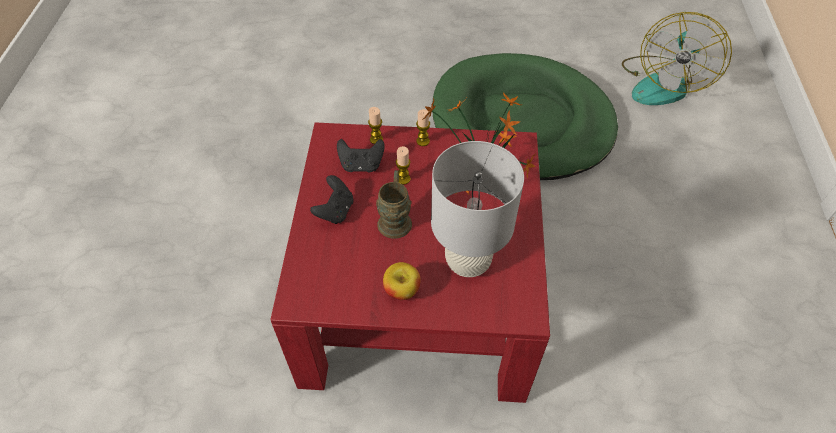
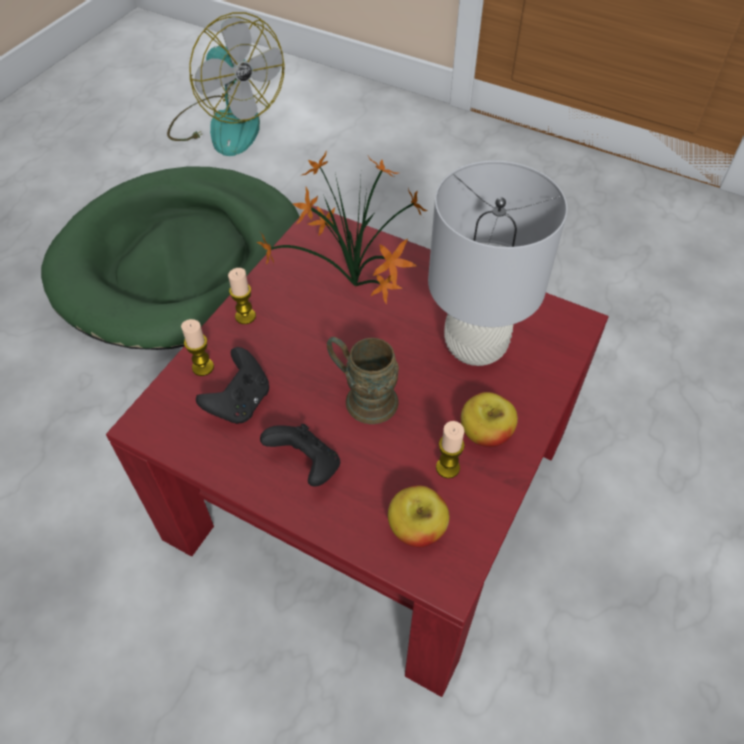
camera: 65 degrees left, 0 degrees up
candle [396,146,411,185] -> candle moved to [436,421,465,479]
none -> apple [388,485,449,547]

